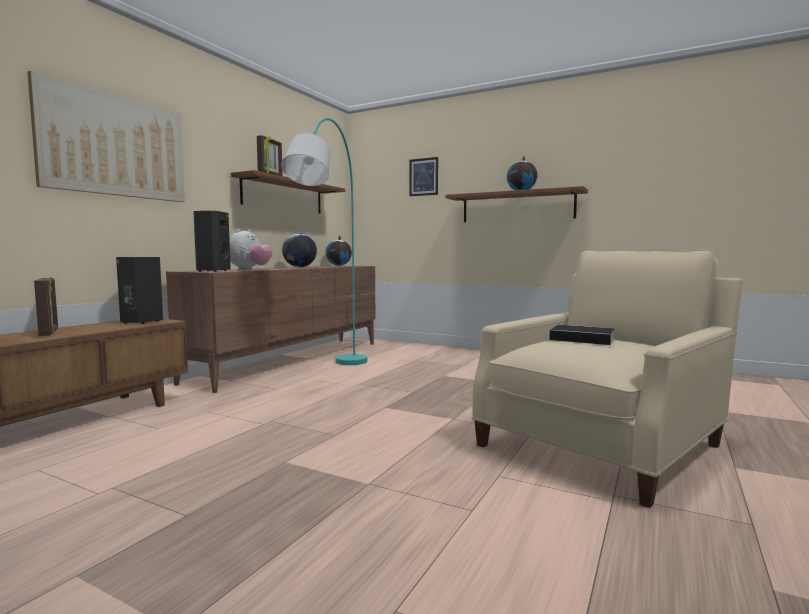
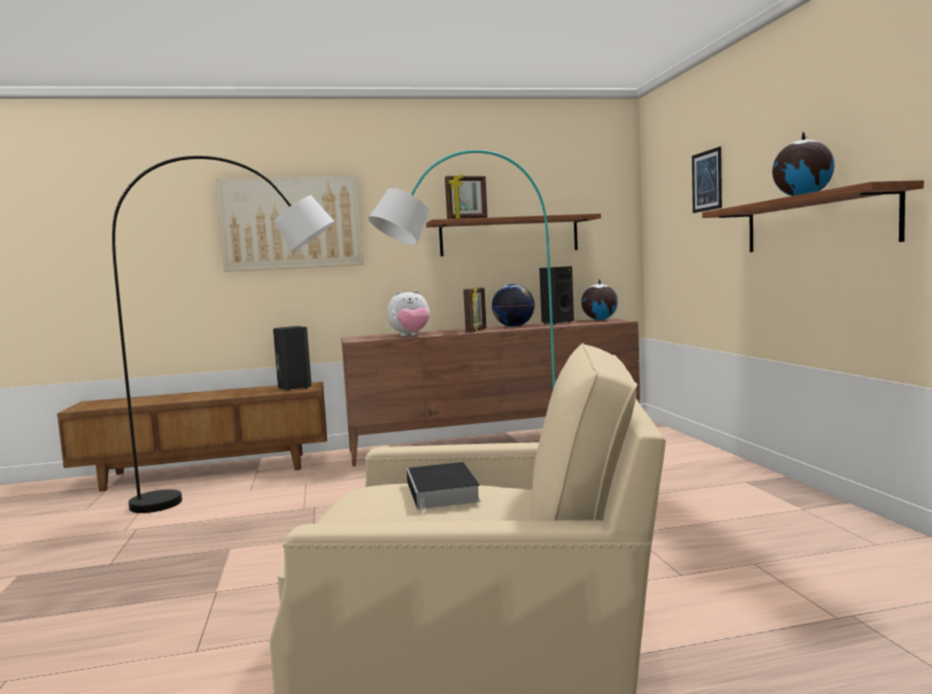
camera: 50 degrees right, 0 degrees up
picture frame [34,277,58,336] -> picture frame moved to [463,287,486,332]
black speaker [193,211,231,272] -> black speaker moved to [539,266,574,324]
none -> grey floor lamp [112,156,335,513]

